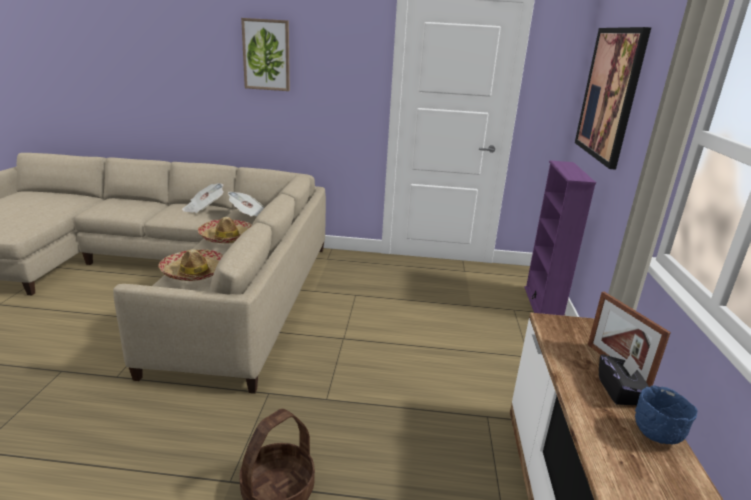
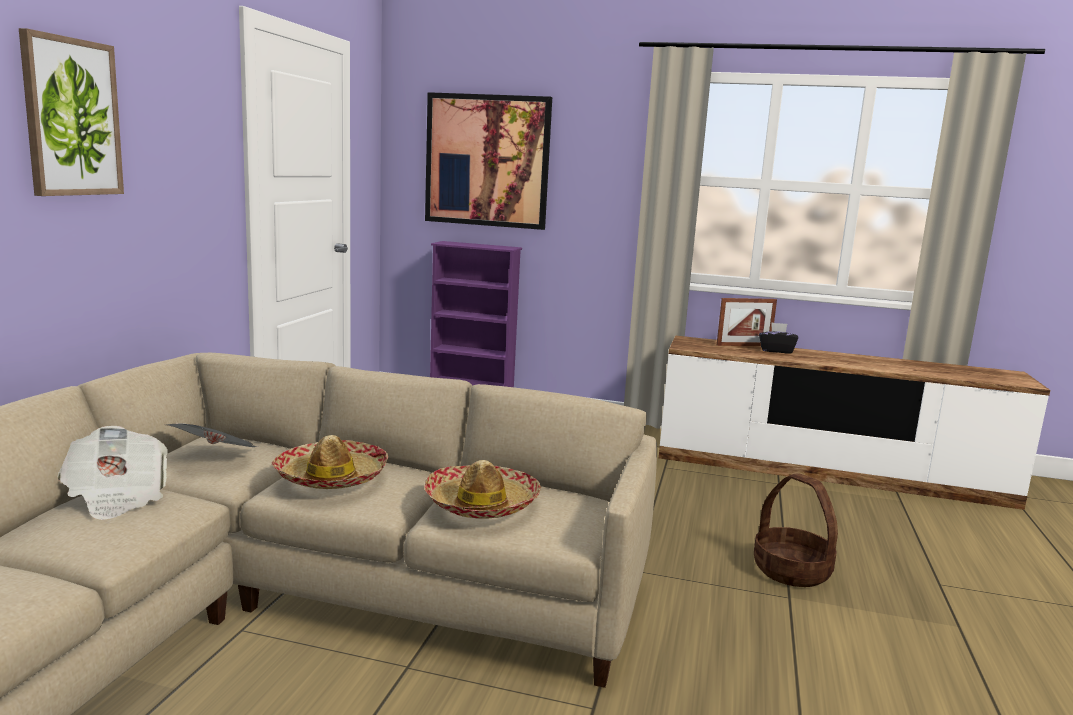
camera: 80 degrees left, 10 degrees down
blue bowl [635,385,698,445] -> none

